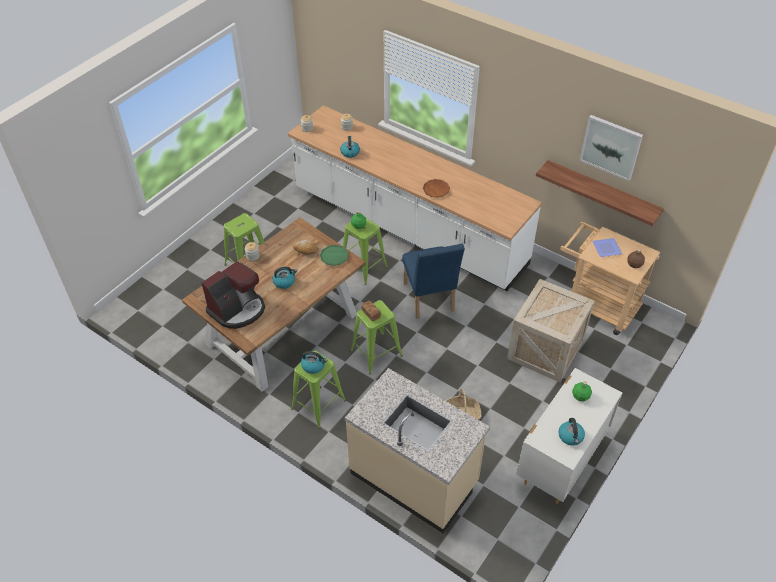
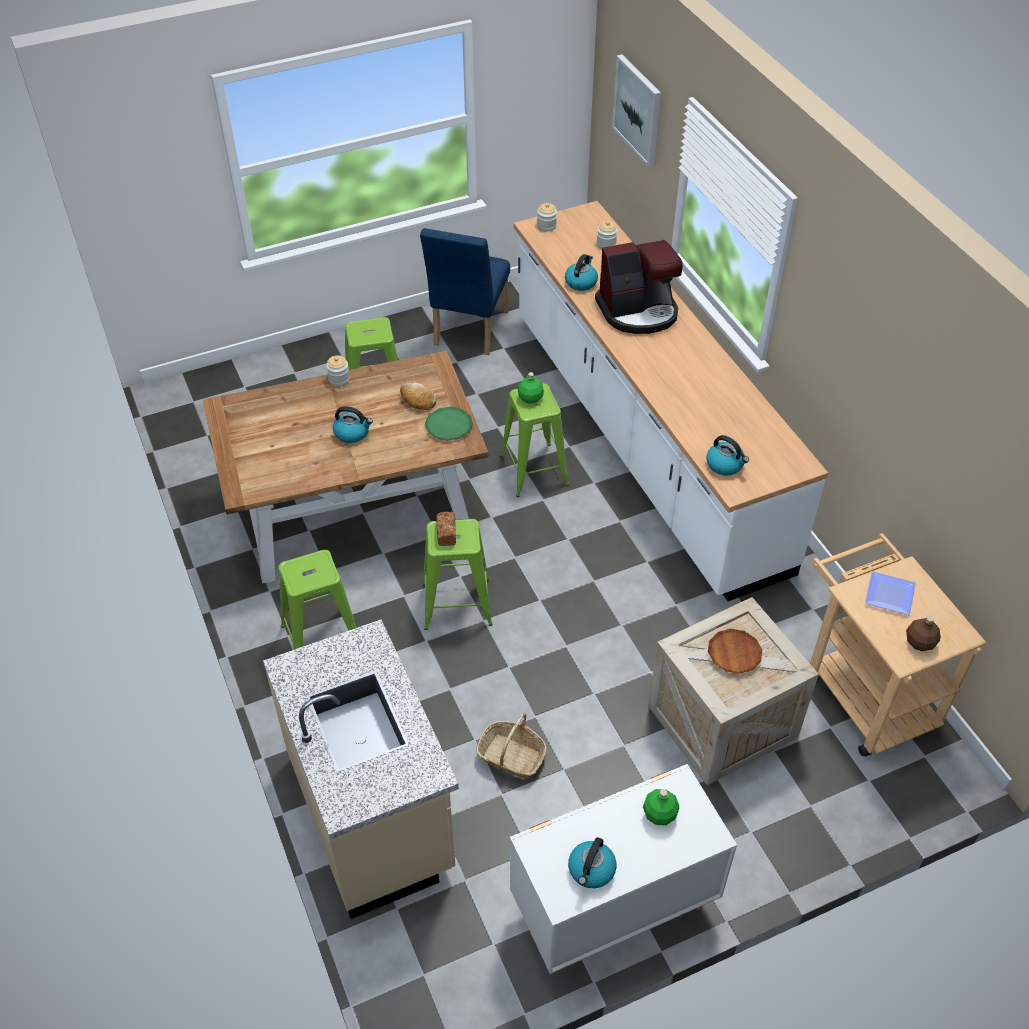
camera: 30 degrees right, 0 degrees up
coffee machine [201,261,265,329] -> coffee machine moved to [595,240,683,334]
kettle [301,351,328,374] -> kettle moved to [706,435,749,475]
blue chair [402,244,465,319] -> blue chair moved to [420,228,510,355]
brown plate [423,179,450,198] -> brown plate moved to [708,629,762,674]
shelf [536,160,664,226] -> none
picture [580,115,643,181] -> picture moved to [612,54,661,167]

